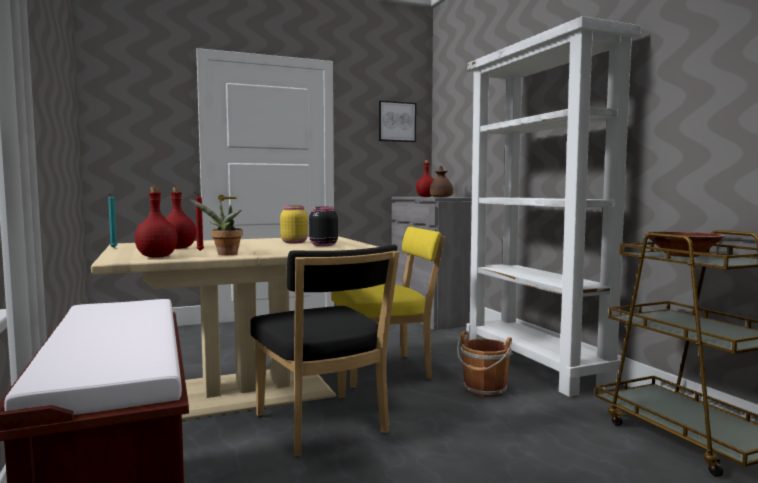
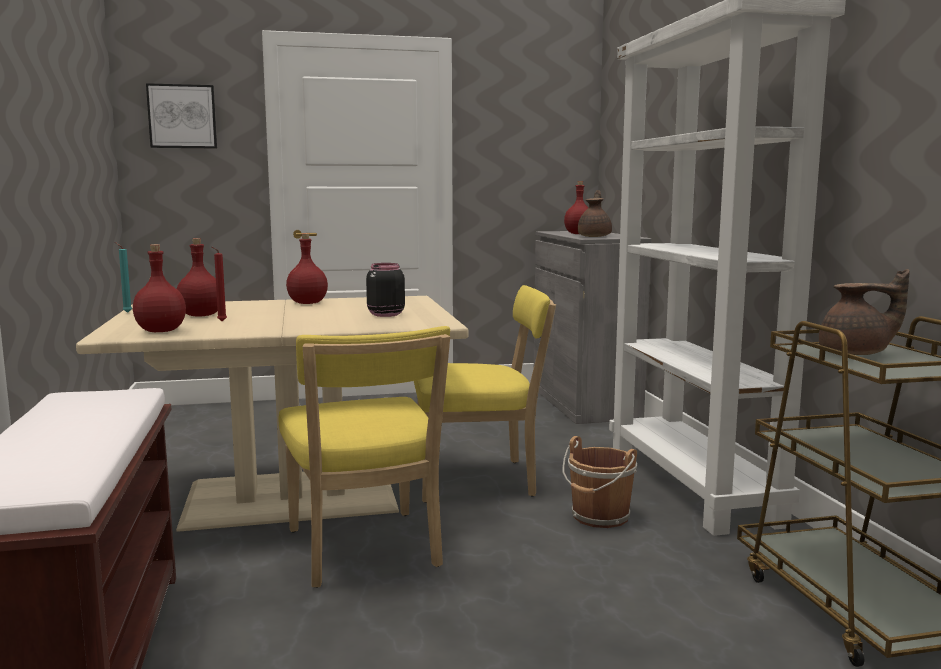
camera: 10 degrees right, 5 degrees up
potted plant [190,199,243,255] -> none
black chair [250,245,400,457] -> yellow chair [279,326,450,588]
yellow jar [280,206,308,243] -> none
picture [378,101,416,142] -> picture moved to [146,83,217,148]
brown bowl [644,232,725,257] -> brown teapot [819,269,910,355]
none -> red bottle [286,233,328,304]

